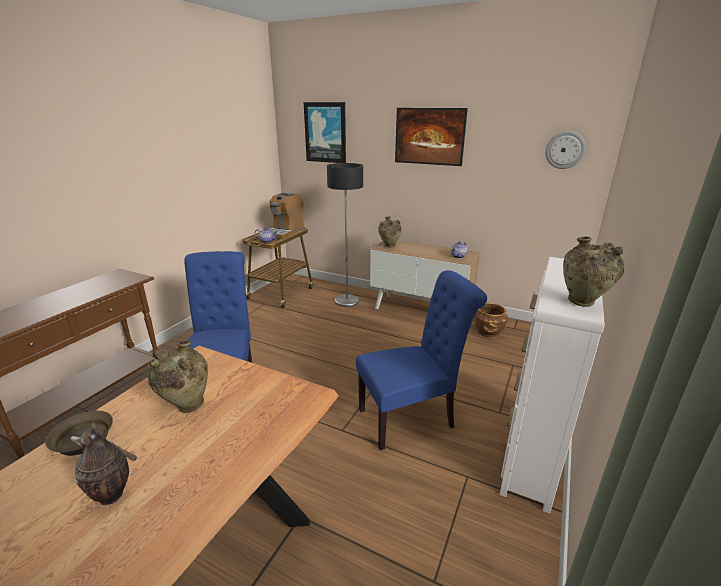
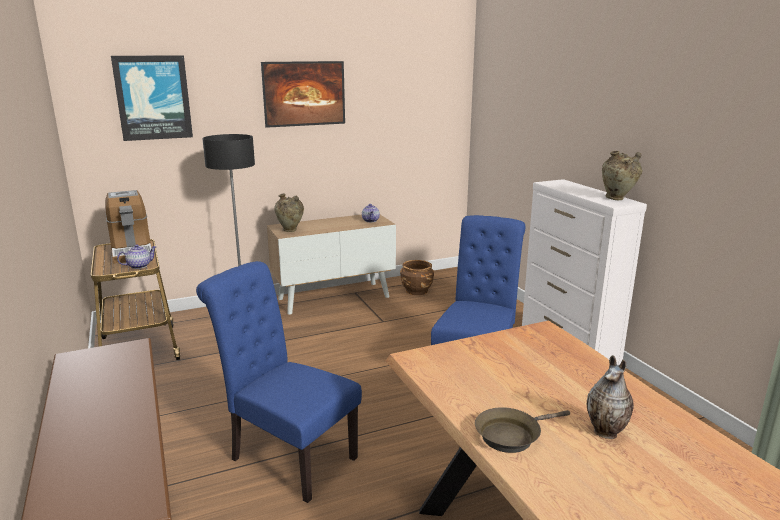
camera: 50 degrees left, 5 degrees down
beige vase [148,340,208,413] -> none
wall clock [545,131,586,169] -> none

